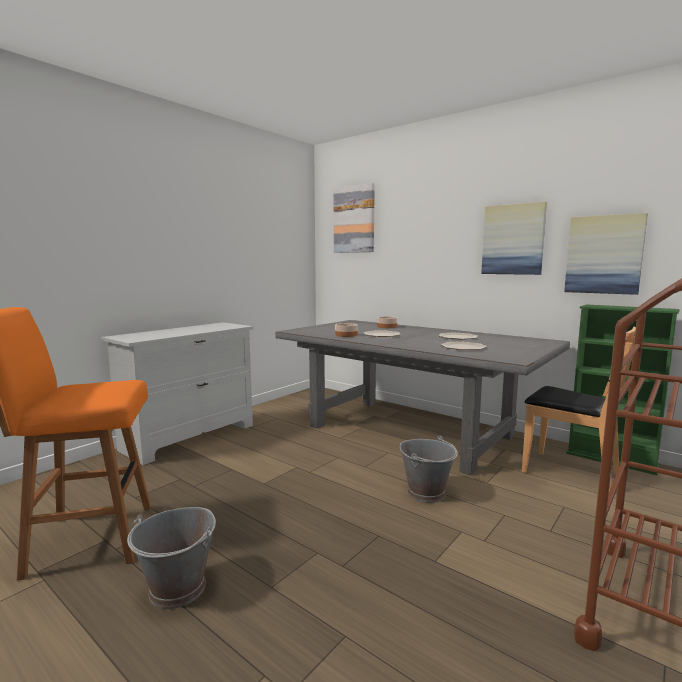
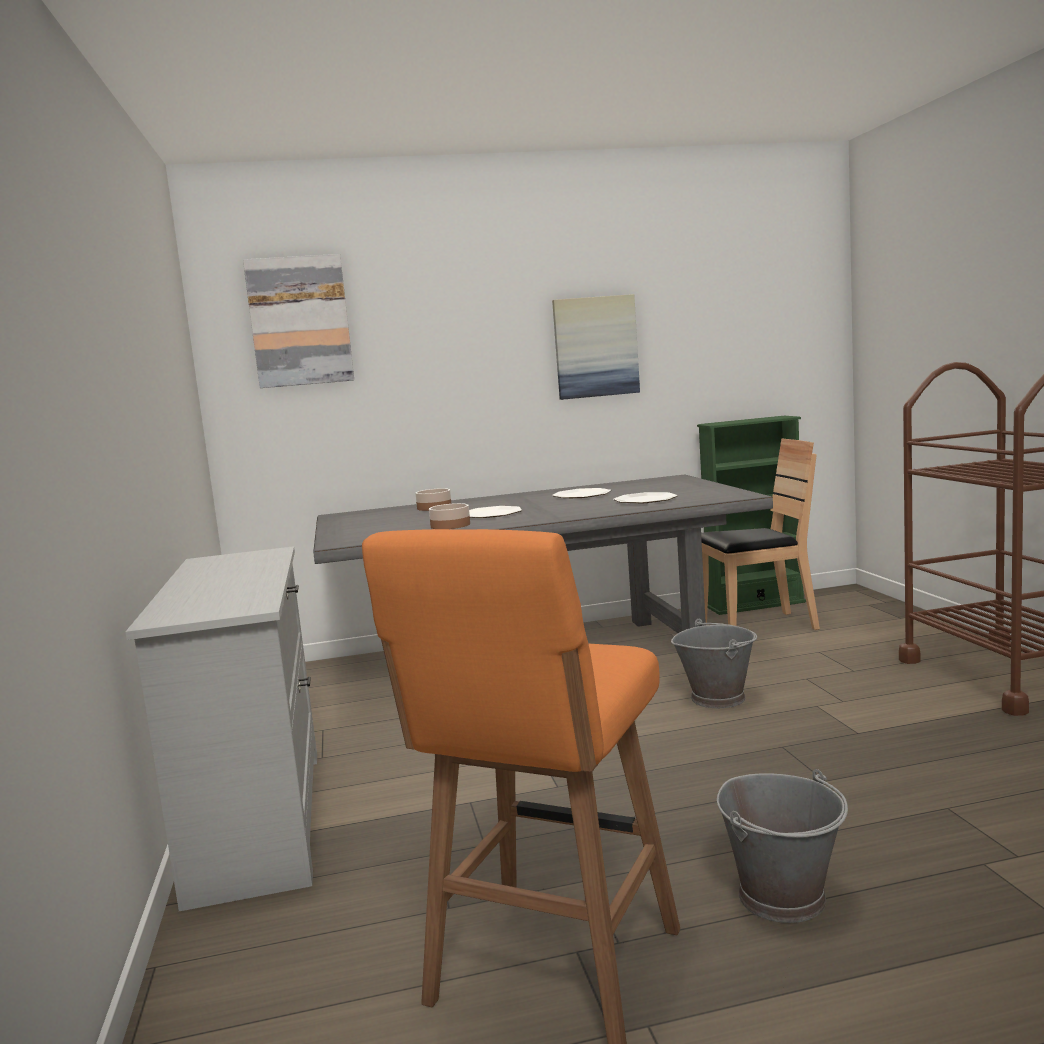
camera: 50 degrees left, 0 degrees up
picture [564,213,648,295] -> none

